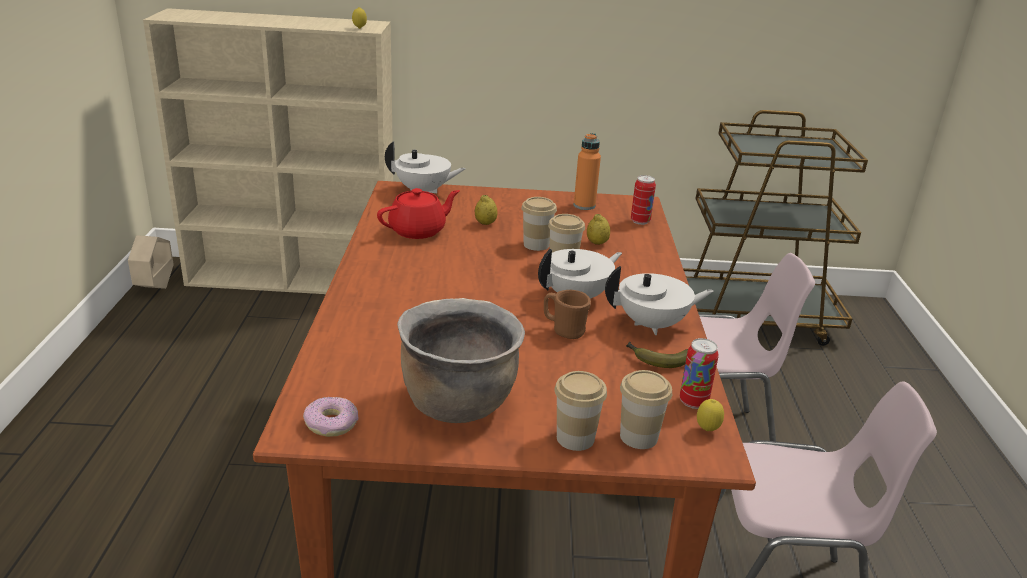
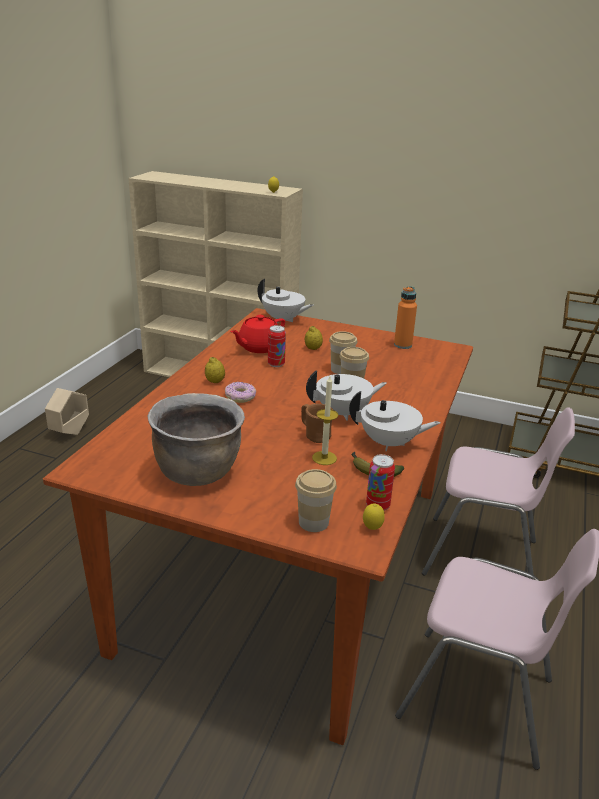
camera: 20 degrees right, 0 degrees up
beige planter [128,235,174,289] -> beige planter moved to [45,388,89,435]
donut [303,397,359,437] -> donut moved to [225,382,256,403]
red teapot [377,188,460,239] -> red teapot turned 150 degrees clockwise [230,315,285,353]
cup [555,371,607,451] -> none
lemon [587,214,610,245] -> lemon moved to [205,357,225,383]
can [631,175,656,225] -> can moved to [268,325,286,367]
none -> candle [312,376,338,465]

